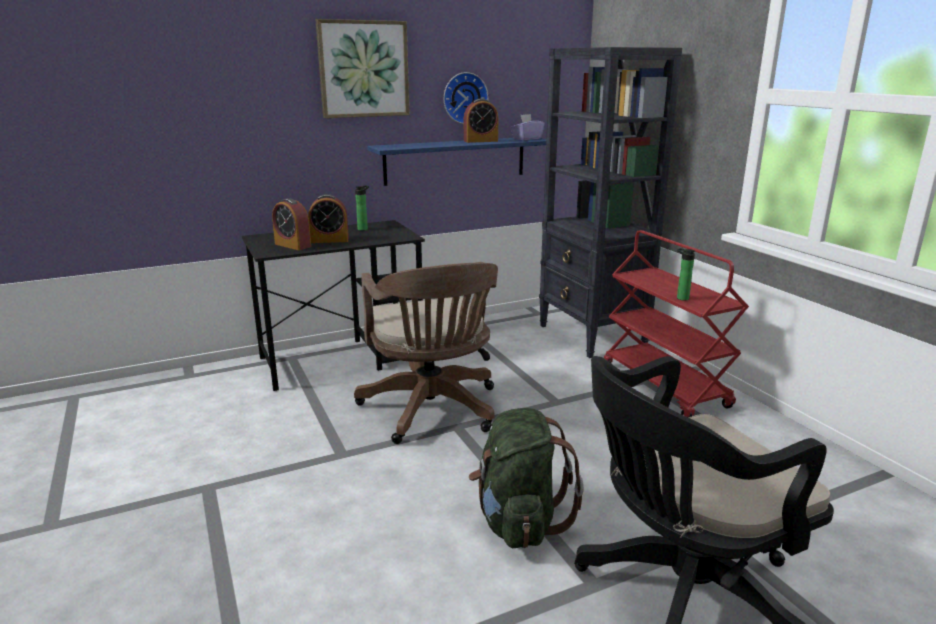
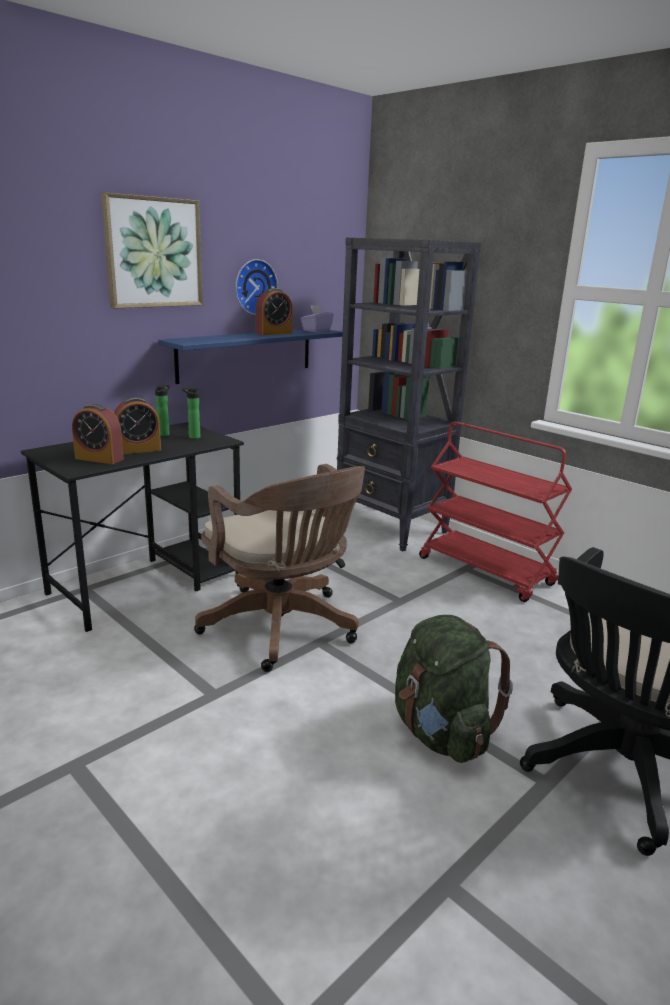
camera: 20 degrees left, 0 degrees up
bottle [677,248,695,301] -> bottle moved to [182,388,200,439]

